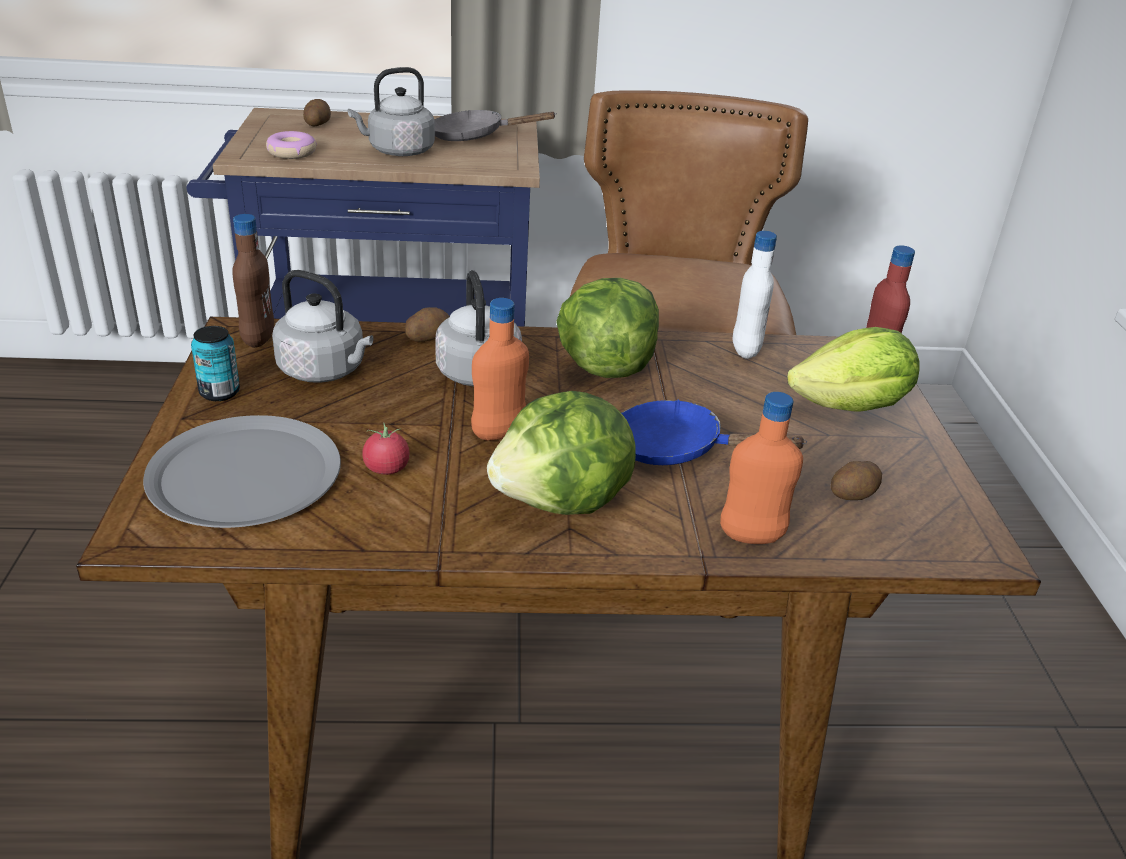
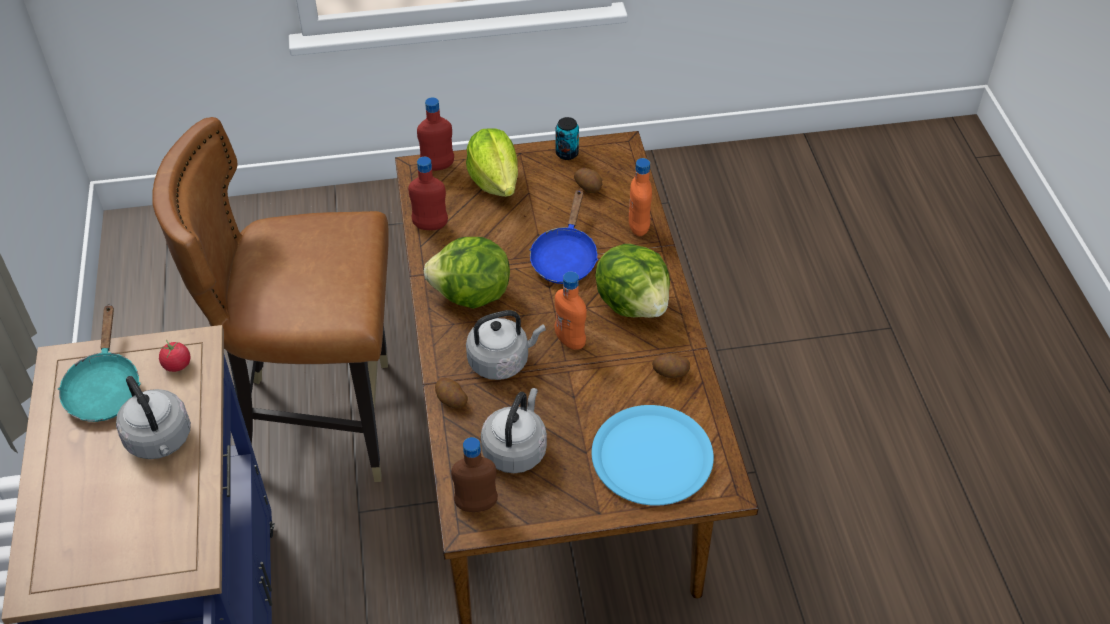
camera: 95 degrees left, 15 degrees up
grey plate [143,415,341,528] -> blue plate [592,405,714,506]
can [191,326,240,401] -> can moved to [556,117,579,160]
donut [266,131,317,159] -> none
potato [303,99,331,127] -> potato moved to [652,353,690,378]
tomato [362,422,410,475] -> tomato moved to [159,340,191,372]
grey frying pan [435,110,557,141] -> turquoise frying pan [58,304,141,422]
white bottle [732,231,777,359] -> red bottle [408,157,448,230]

